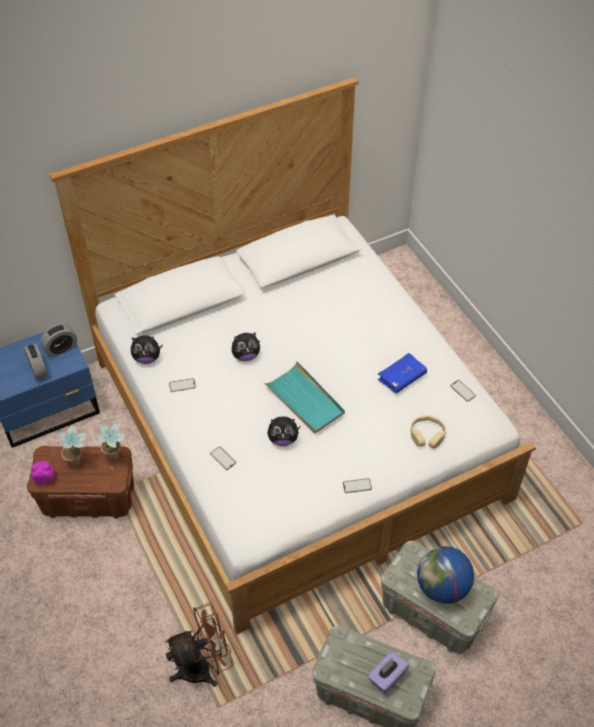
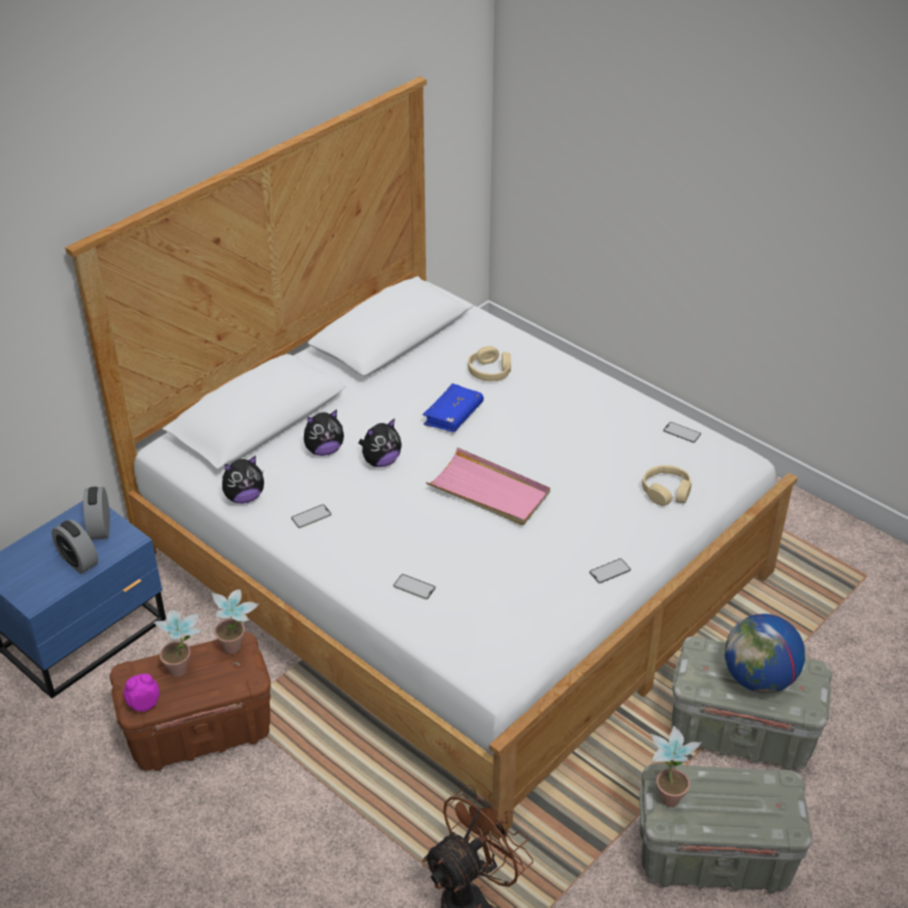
camera: 20 degrees left, 10 degrees down
alarm clock [40,324,77,358] -> alarm clock turned 135 degrees clockwise [83,487,110,540]
turquoise tray [264,361,345,433] -> pink tray [426,447,550,525]
plush toy [267,416,300,446] -> plush toy moved to [304,410,344,456]
purple tissue box [368,652,409,694] -> none
blue book [378,353,427,394] -> blue book moved to [423,383,484,432]
none -> beige headphones [468,346,511,381]
none -> potted plant [650,725,702,807]

